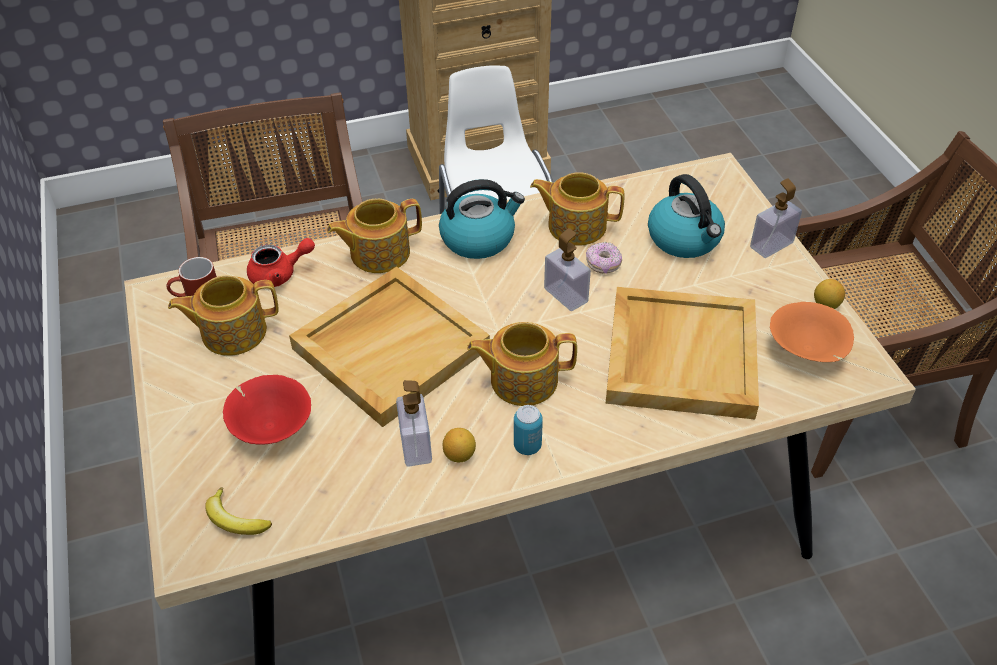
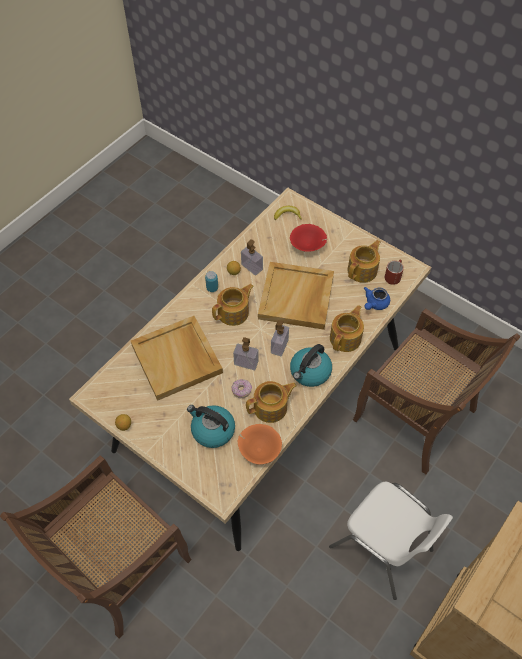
camera: 145 degrees right, 10 degrees up
red teapot [247,238,315,287] -> blue teapot [364,287,390,310]
soap dispenser [750,179,802,258] -> soap dispenser moved to [271,321,289,356]
orange bowl [770,302,854,362] -> orange bowl moved to [237,424,282,465]

